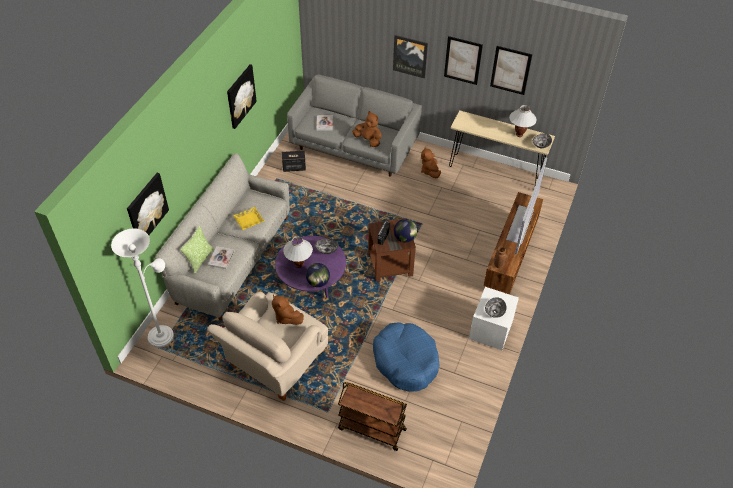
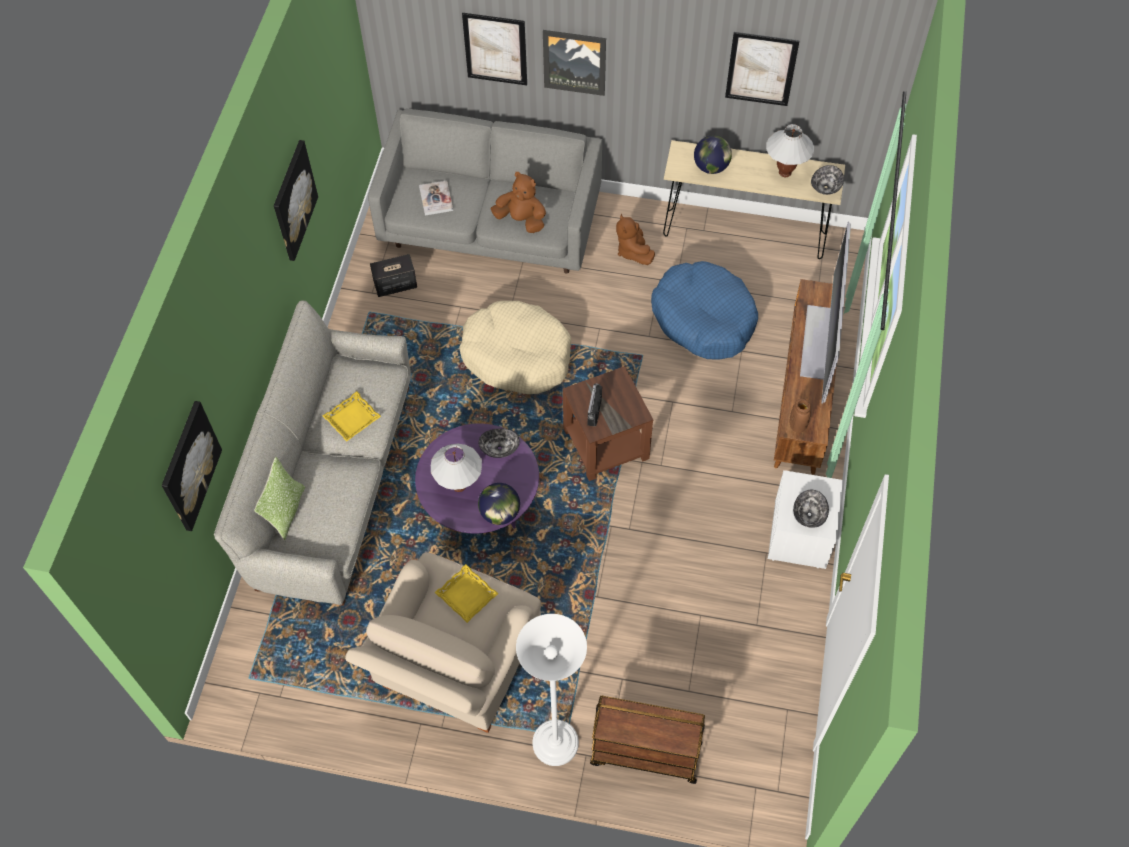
camera: 10 degrees left, 10 degrees up
white floor lamp [111,229,174,348] -> white floor lamp moved to [516,614,587,766]
book [208,246,234,269] -> none
brown plush toy [272,295,304,325] -> yellow tray [434,564,498,623]
blue dog bed [373,322,440,392] -> blue dog bed moved to [651,261,758,360]
globe [394,219,417,243] -> globe moved to [694,135,732,174]
picture [444,36,483,85] -> picture moved to [462,13,527,85]
none -> beige dog bed [459,301,571,394]

